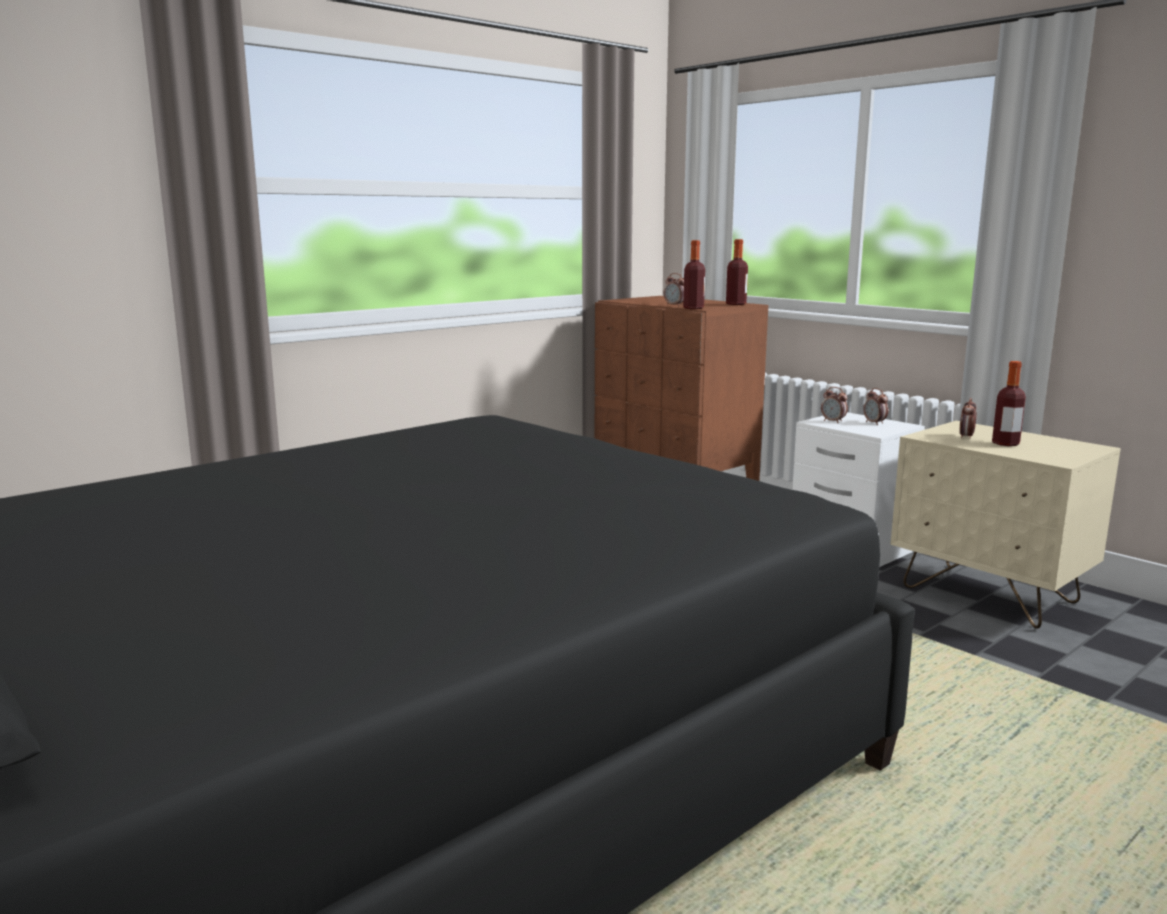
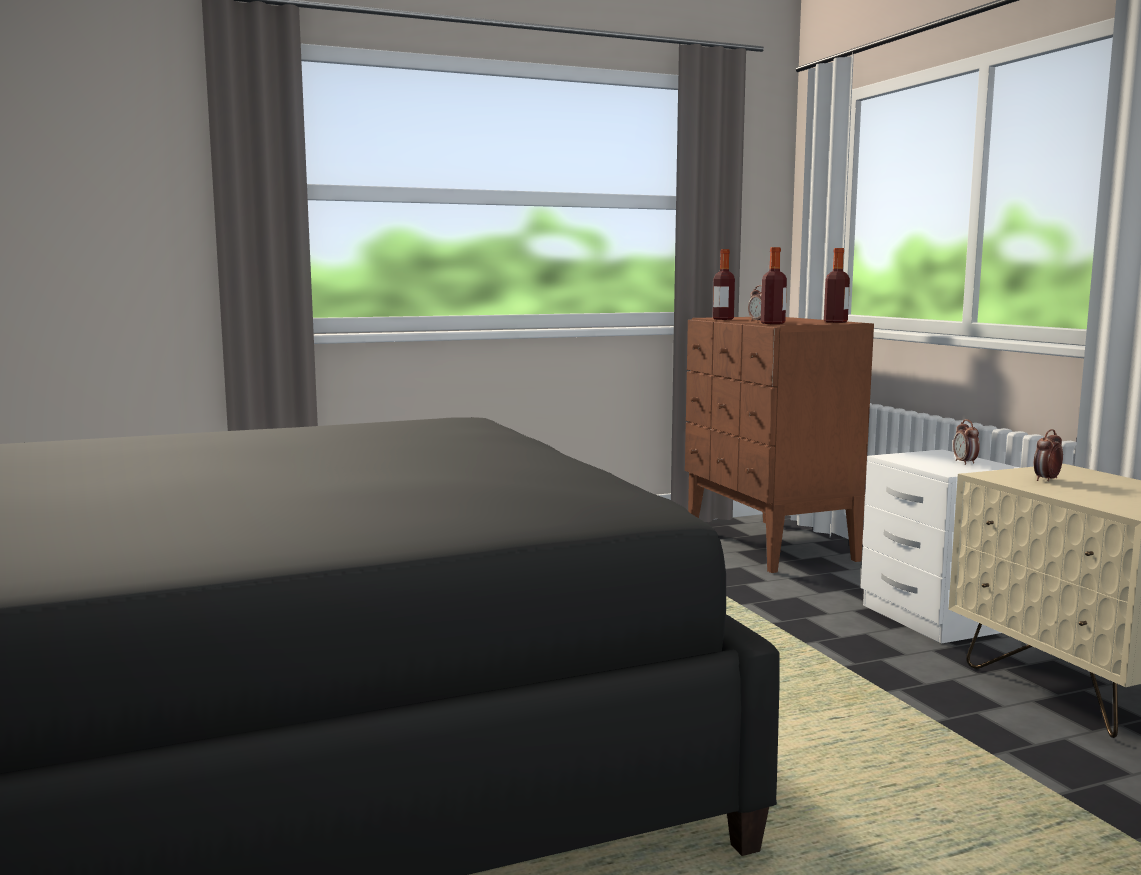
camera: 20 degrees right, 5 degrees down
alarm clock [821,387,848,423] -> none
bottle [992,361,1026,446] -> bottle moved to [713,249,735,320]

